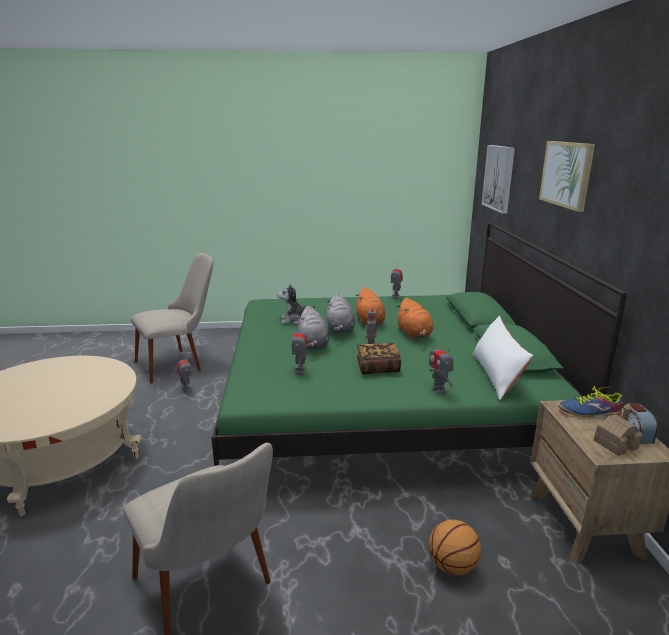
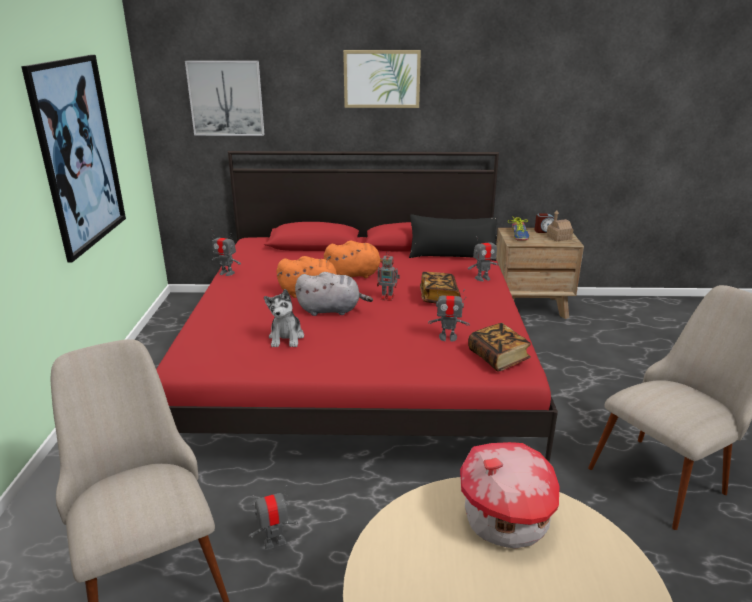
camera: 85 degrees left, 5 degrees up
green bed [211,222,627,466] -> red bed [156,151,558,462]
grey plush toy [298,306,330,349] -> none
basketball [429,520,481,576] -> none
white pillow [473,316,533,400] -> black pillow [409,214,497,261]
none -> picture [21,55,126,262]
none -> toy house [460,442,560,548]
none -> book [468,323,531,372]

